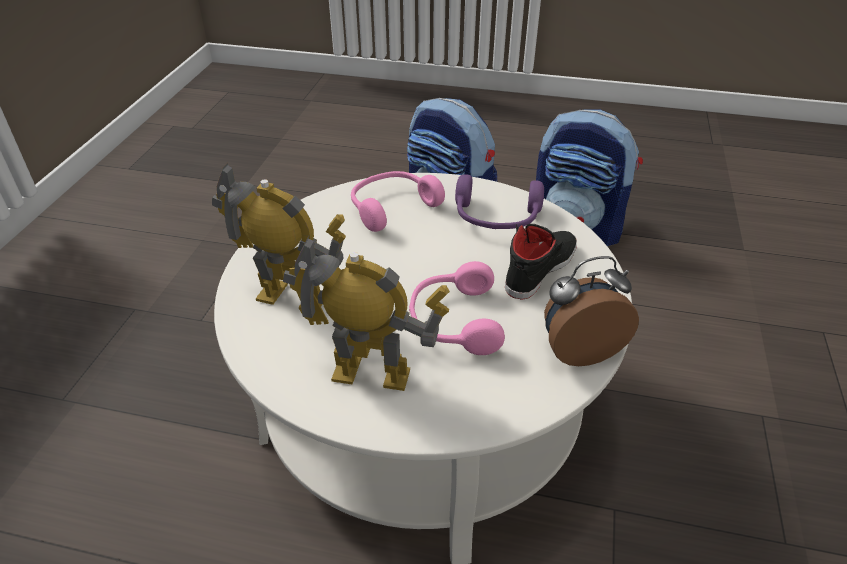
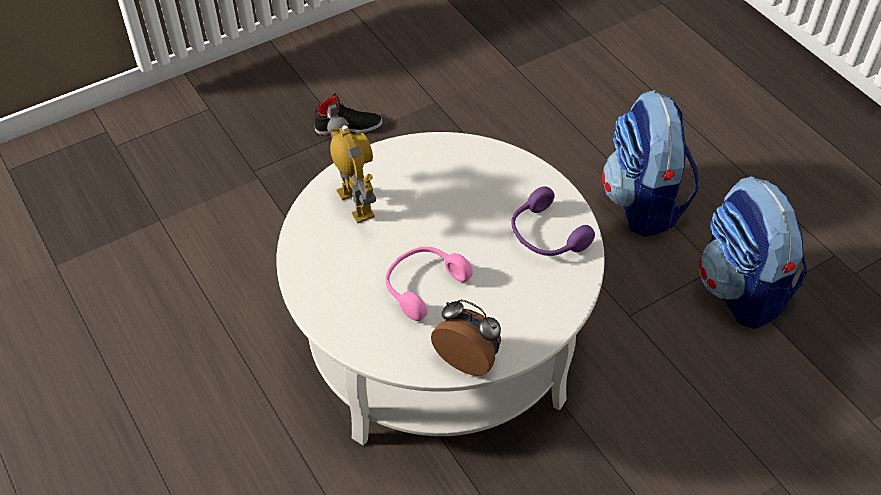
camera: 45 degrees right, 10 degrees up
toy robot [283,236,450,391] -> none
pink headphones [351,171,445,232] -> none
black shoe [505,224,577,300] -> black shoe moved to [314,93,382,135]

